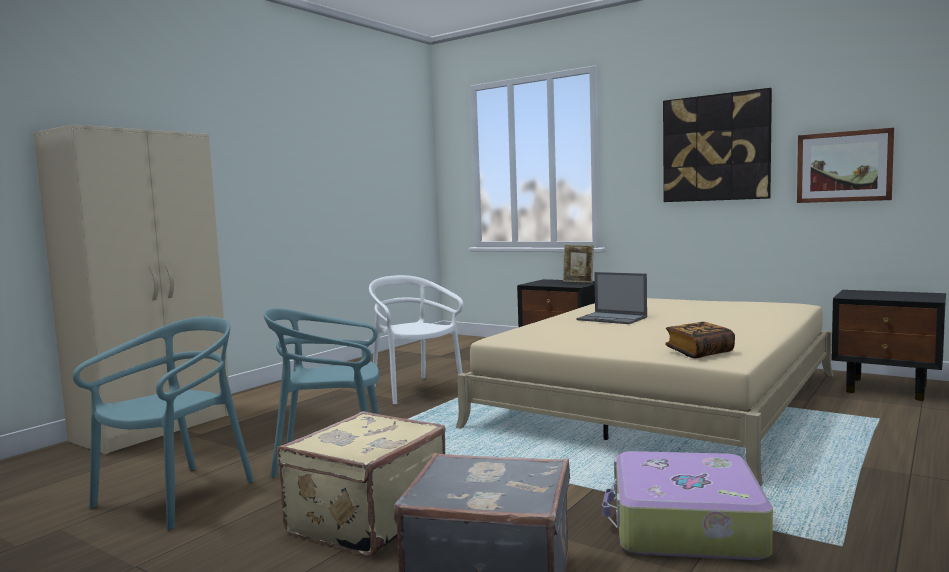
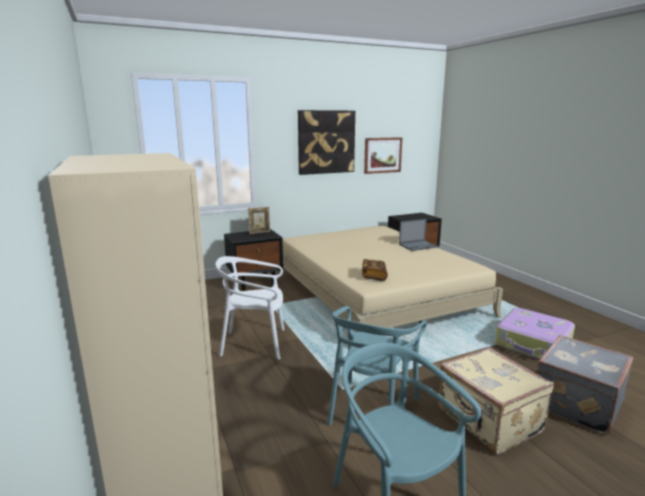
camera: 60 degrees left, 10 degrees up
laptop [576,272,647,324] -> laptop moved to [399,219,439,251]
book [665,322,735,358] -> book moved to [362,259,388,281]

